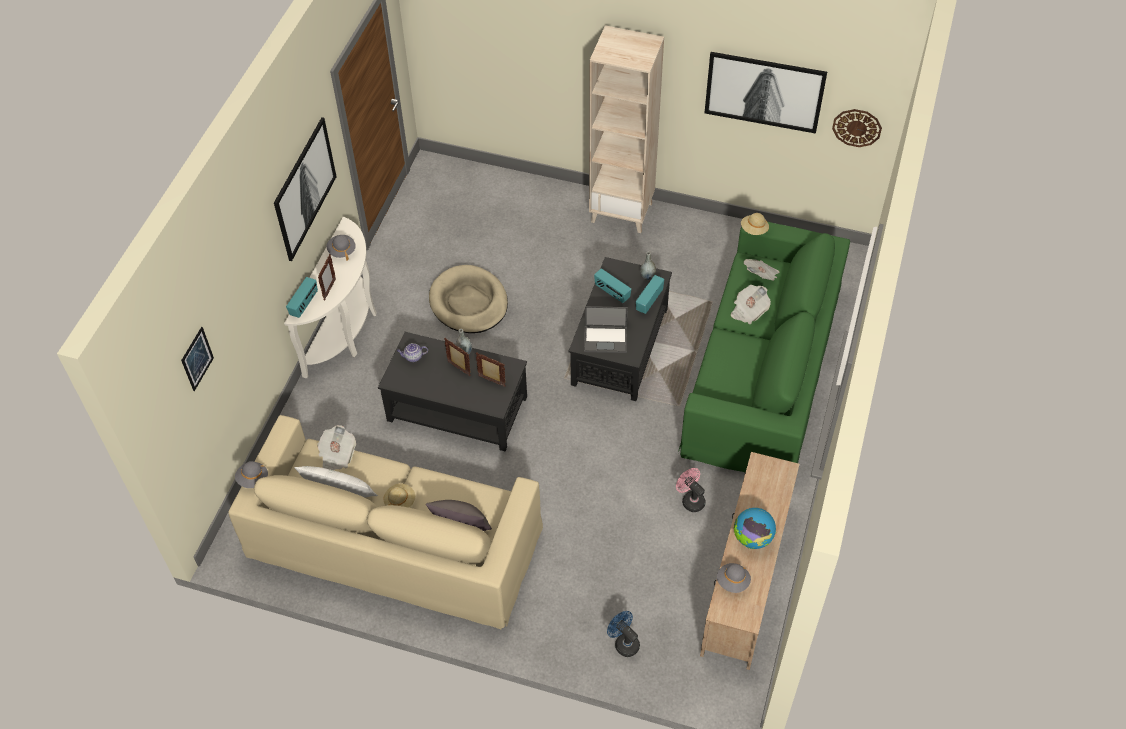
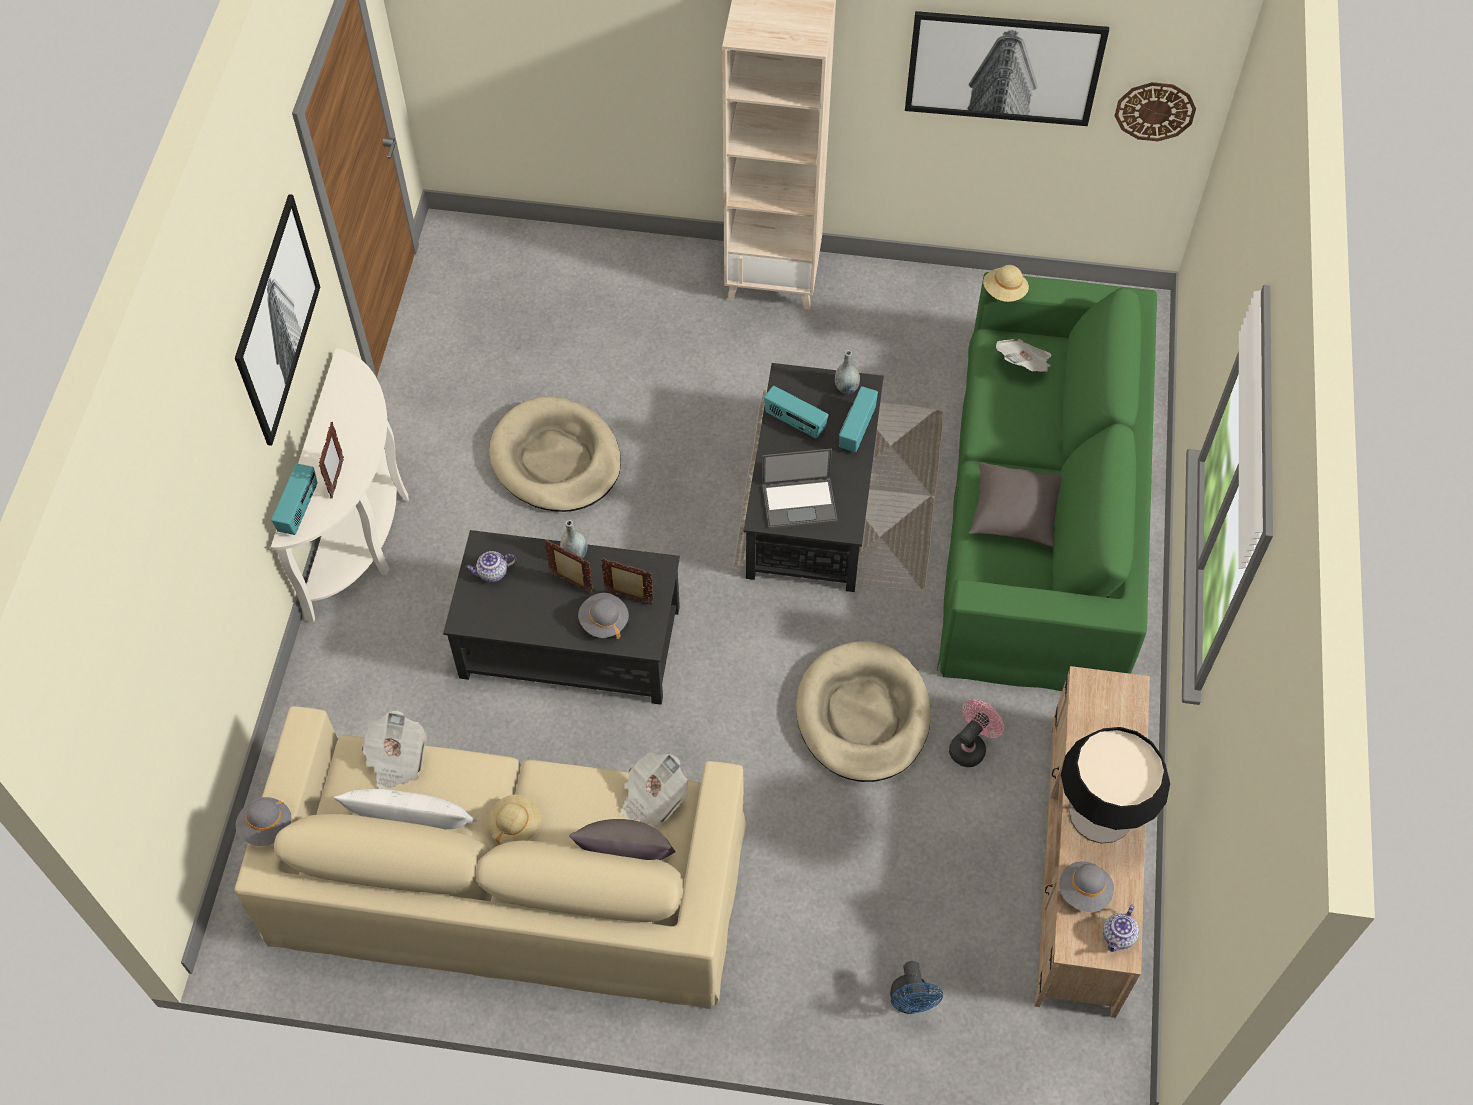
camera: 10 degrees left, 5 degrees up
picture [181,327,214,391] -> none
grey hat [326,235,356,260] -> grey hat moved to [578,593,629,639]
blue fan [607,611,640,657] -> blue fan turned 135 degrees counterclockwise [890,961,943,1014]
pink fan [676,468,706,512] -> pink fan turned 90 degrees clockwise [949,699,1004,767]
newspaper [731,285,771,324] -> newspaper moved to [621,752,688,827]
globe [734,508,776,549] -> table lamp [1061,727,1170,844]
none -> beige dog bed [796,641,931,782]
none -> grey pillow [968,462,1062,548]
none -> teapot [1103,905,1139,952]

